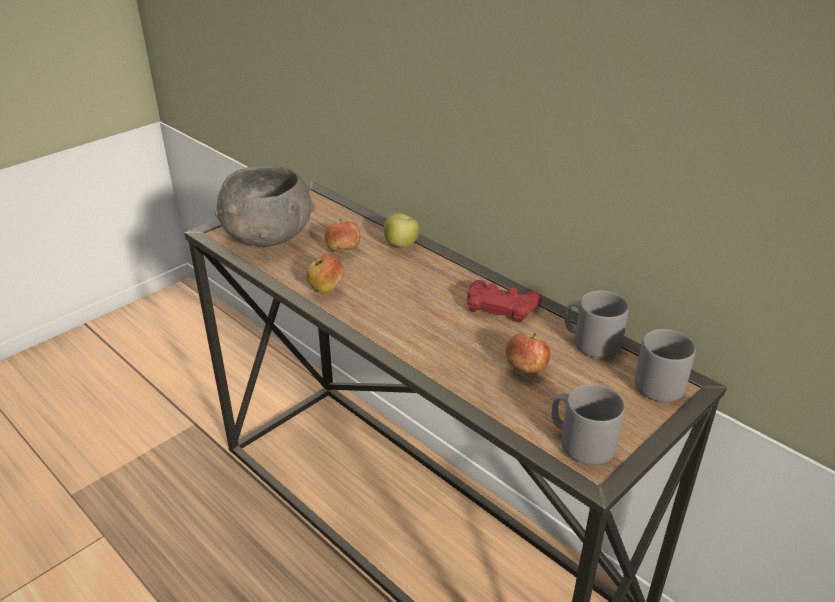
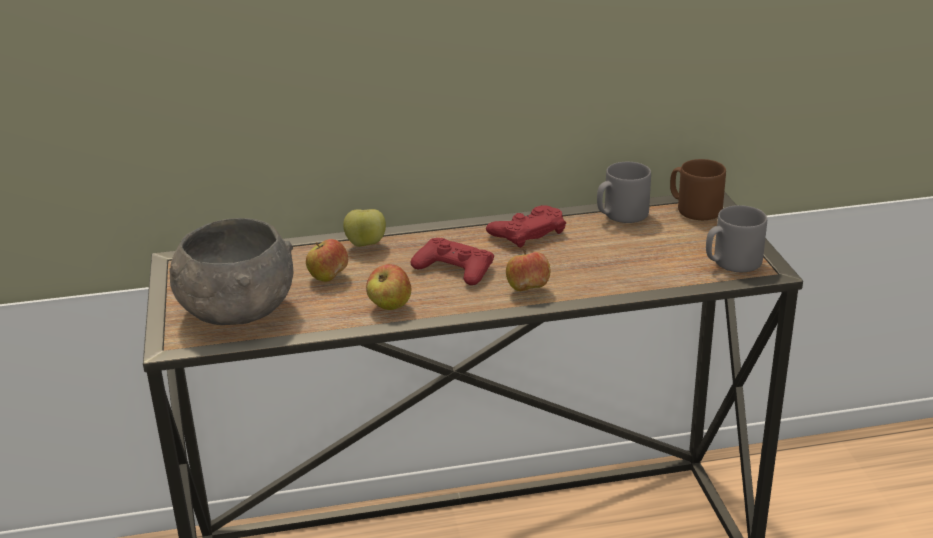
camera: 55 degrees left, 5 degrees down
apple [506,333,551,374] -> apple moved to [506,250,550,291]
grey mug [634,329,696,402] -> brown mug [670,159,726,220]
none -> red game controller [410,238,494,285]

